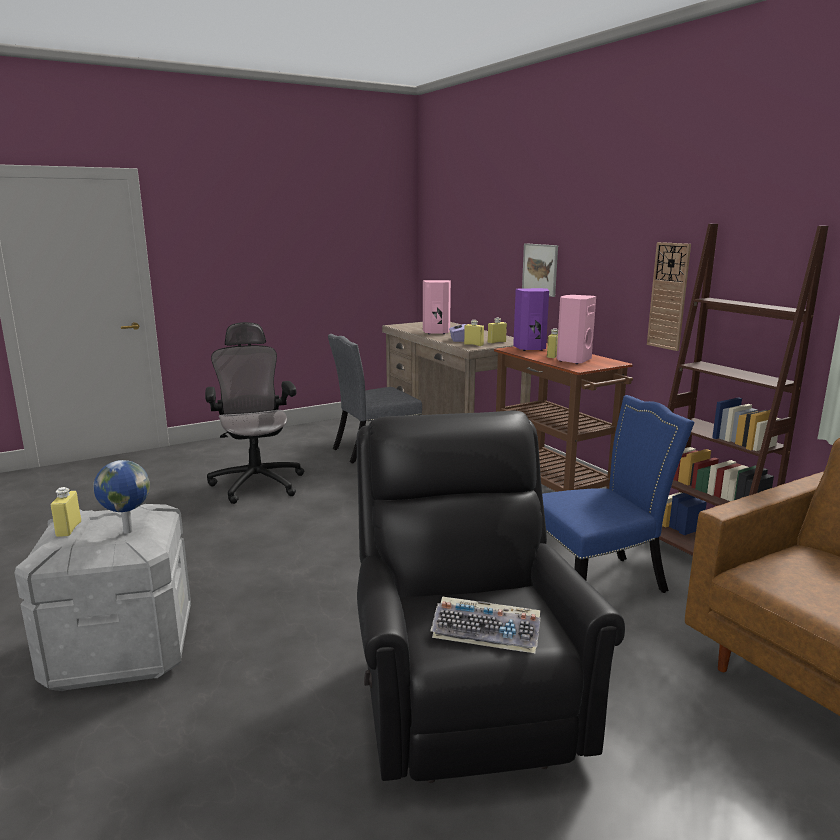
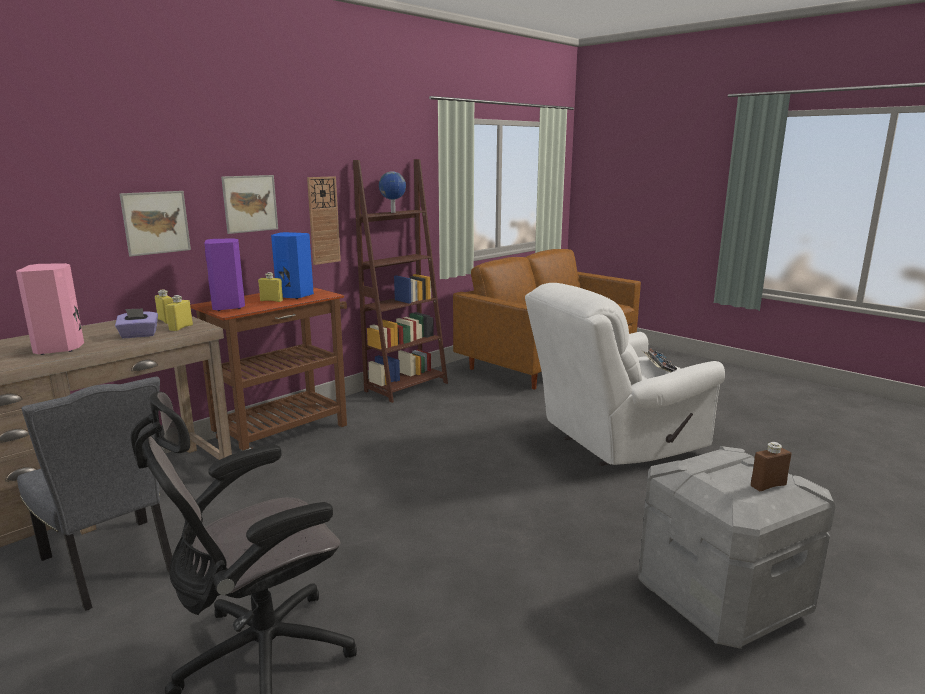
camera: 105 degrees left, 0 degrees up
yellow bottle [51,487,81,537] -> brown bottle [751,442,791,491]
globe [93,460,150,534] -> globe moved to [379,171,406,213]
black armchair [357,411,625,783] -> white armchair [525,283,725,466]
blue chair [542,395,694,593] -> none
pink speaker [556,295,596,364] -> blue speaker [271,232,314,299]
none -> picture [221,175,278,234]

